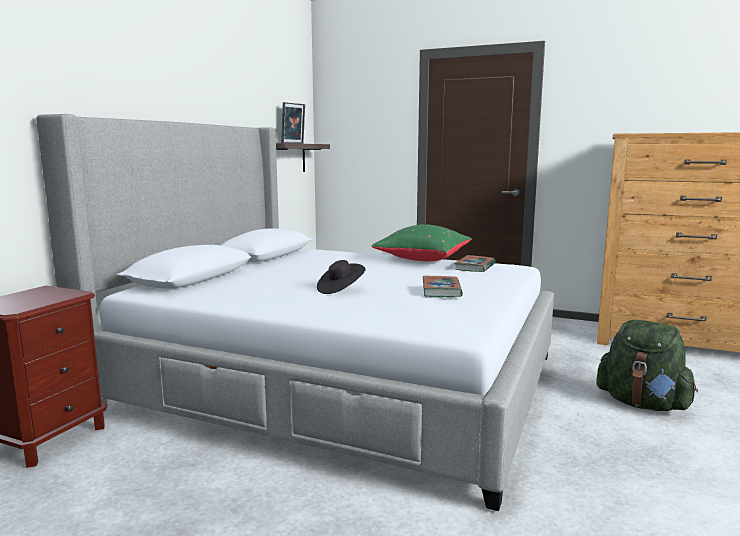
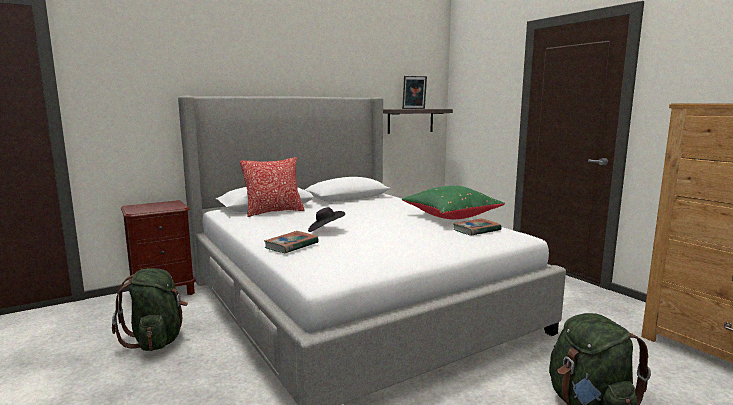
camera: 35 degrees right, 0 degrees up
book [423,276,463,297] -> book moved to [264,231,319,253]
none -> green backpack [112,268,188,351]
none -> pillow [240,157,305,217]

